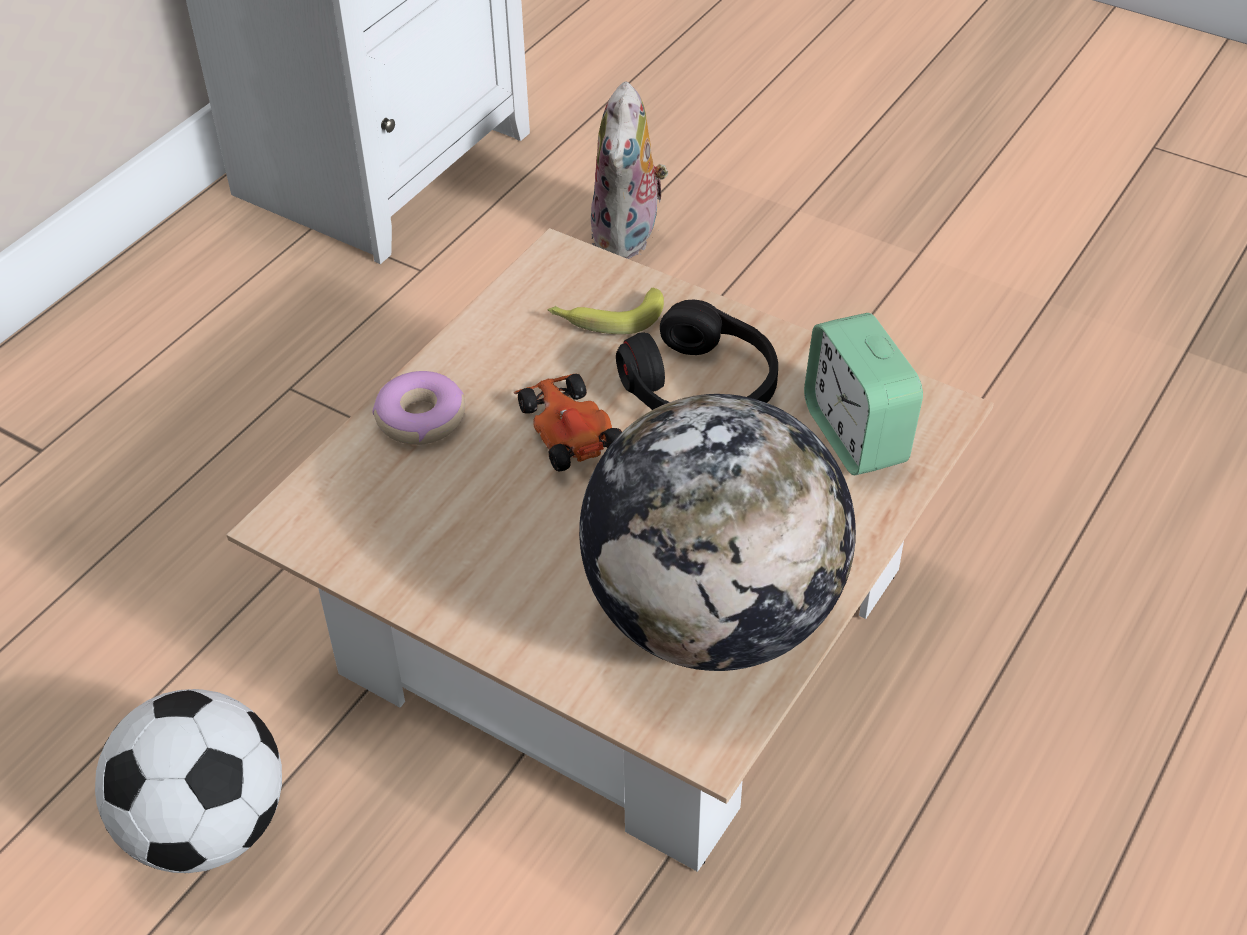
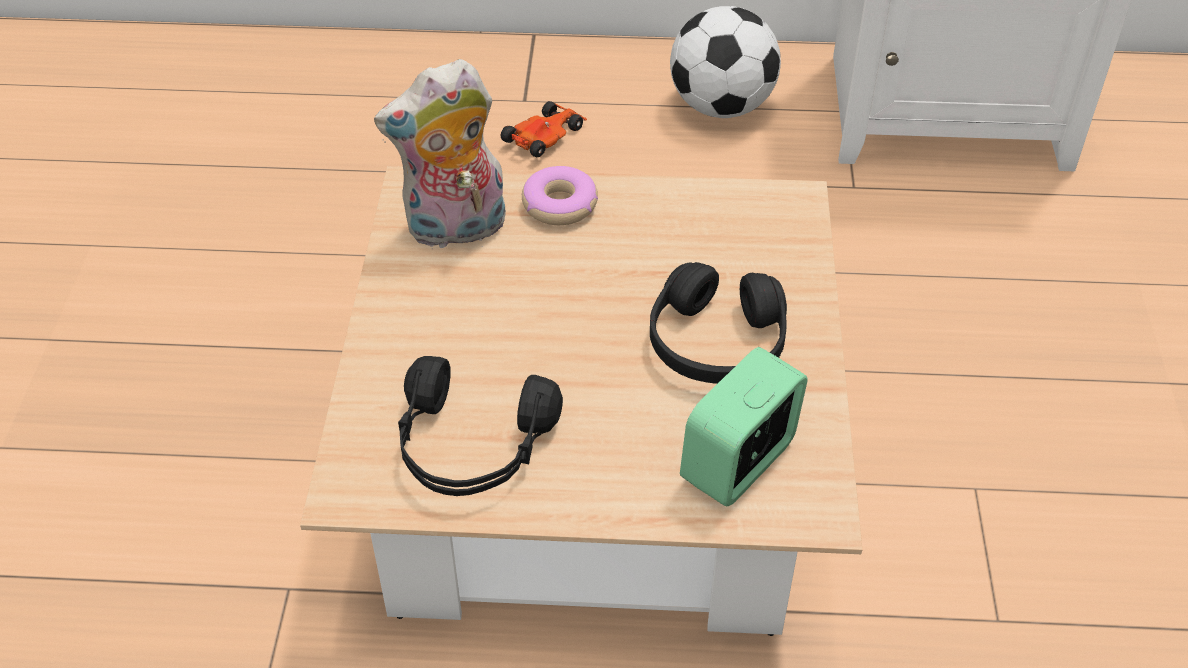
camera: 60 degrees right, 0 degrees up
football [95,689,282,873] -> football moved to [670,6,781,118]
toy car [514,373,622,472] -> toy car moved to [501,101,587,157]
banana [548,288,664,334] -> none
globe [579,394,856,671] -> black headphones [398,356,563,496]
plush toy [591,81,668,259] -> plush toy moved to [374,59,506,249]

